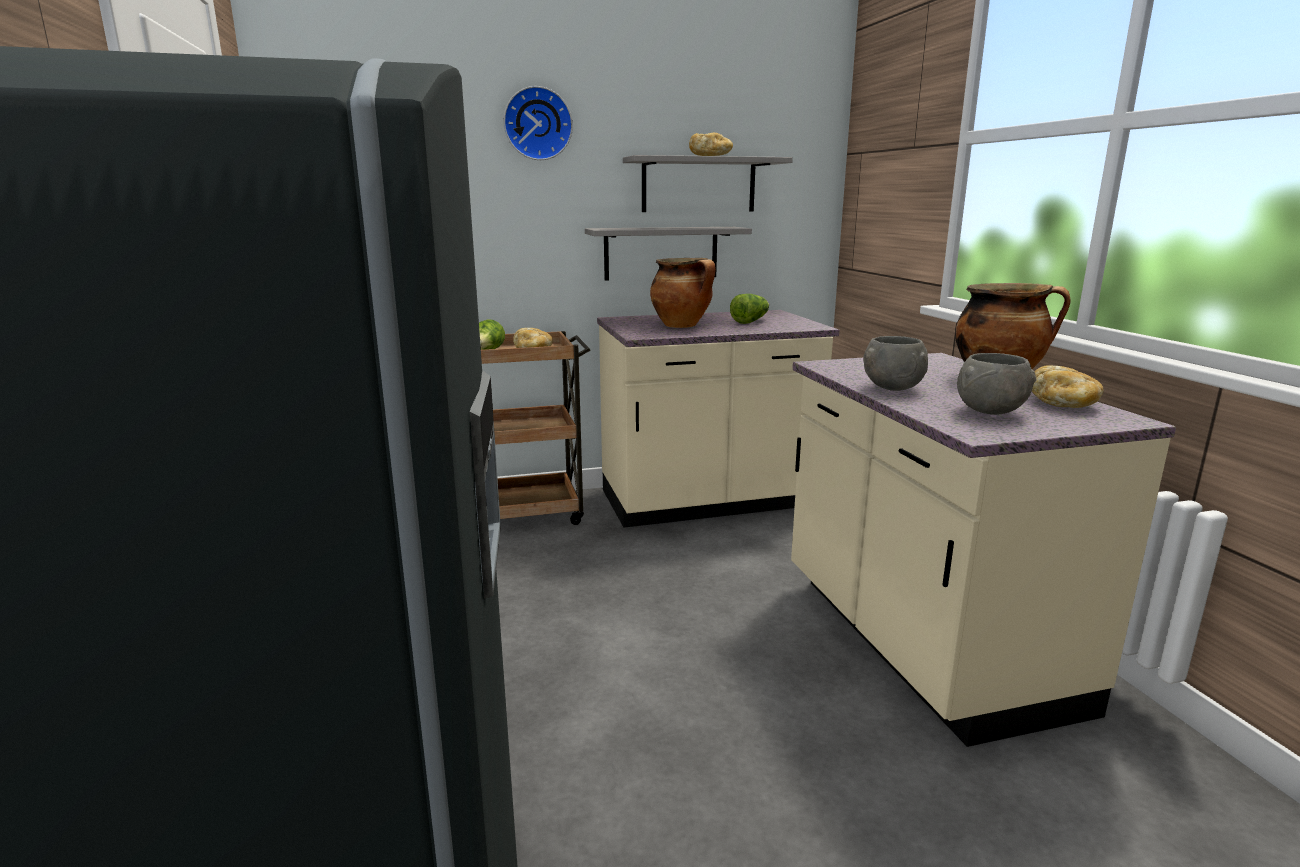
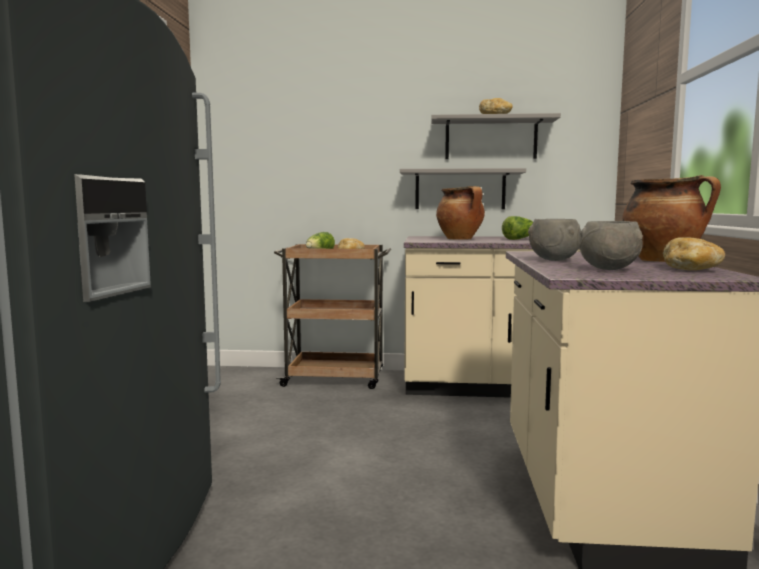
camera: 20 degrees right, 10 degrees down
wall clock [503,86,573,160] -> none

